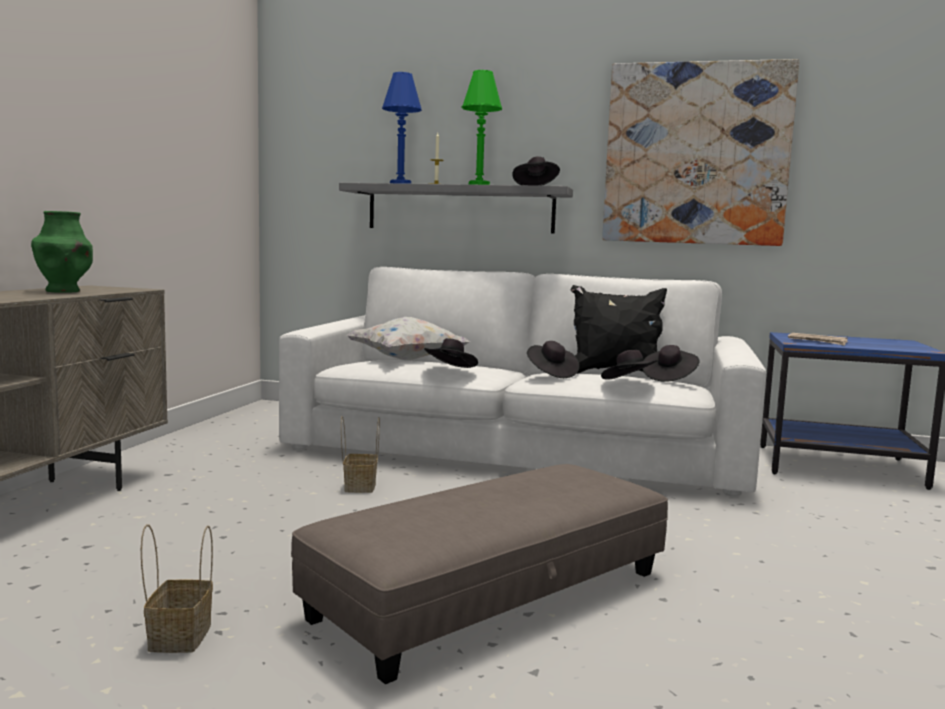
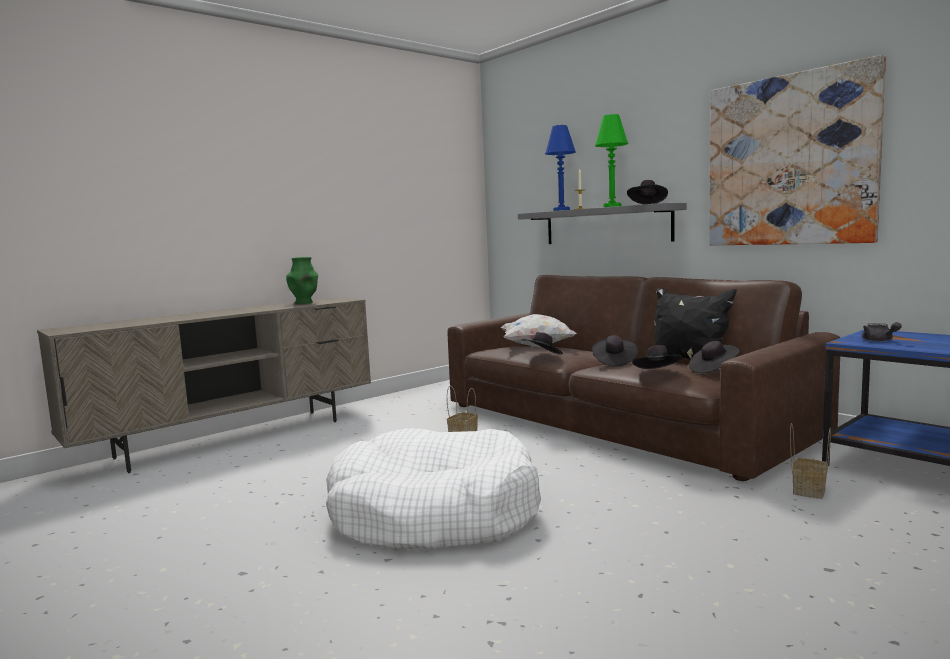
camera: 35 degrees right, 0 degrees up
basket [141,524,213,653] -> basket moved to [790,423,831,499]
white sofa [279,267,766,497] -> brown sofa [448,275,840,481]
grey ottoman [291,464,668,684] -> white dog bed [326,428,541,550]
newspaper [788,333,848,346] -> grey teapot [862,322,902,341]

